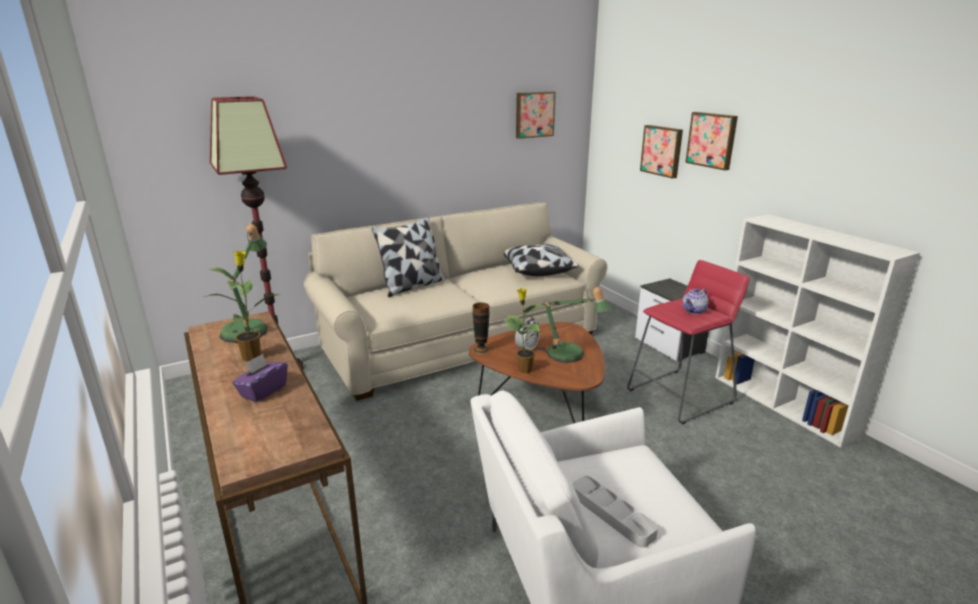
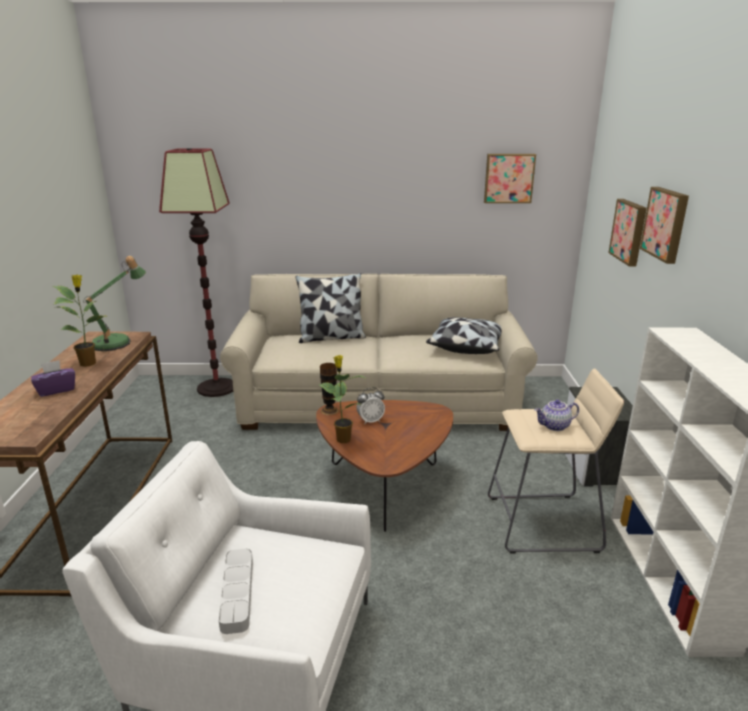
camera: 30 degrees right, 0 degrees up
table lamp [543,287,611,363] -> none
red stool [627,260,750,424] -> beige stool [488,368,624,553]

